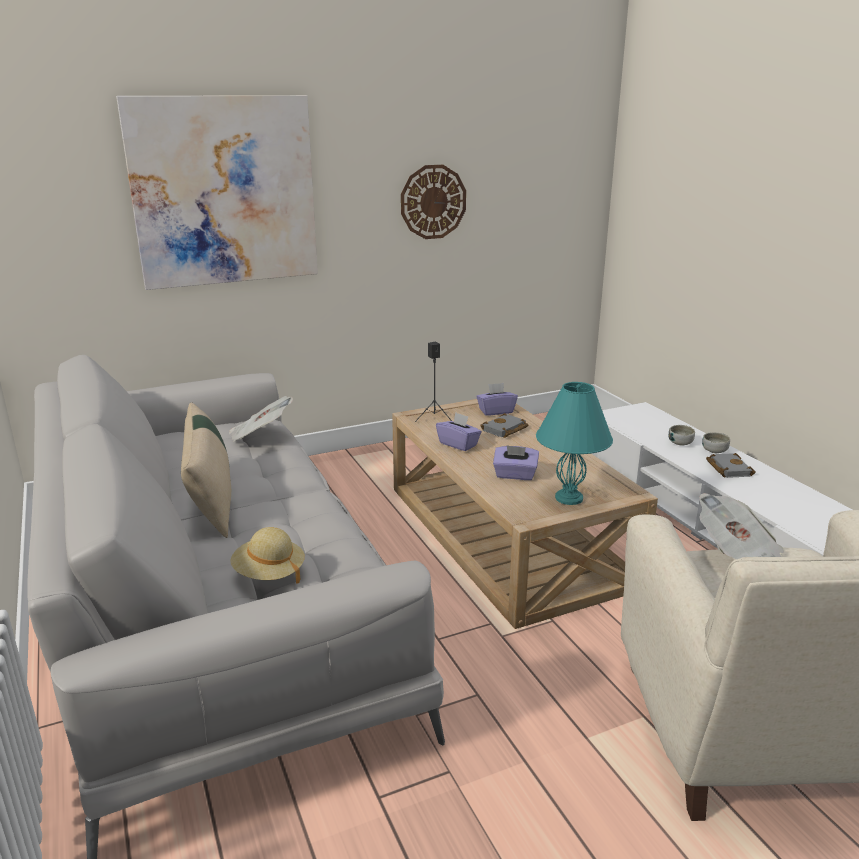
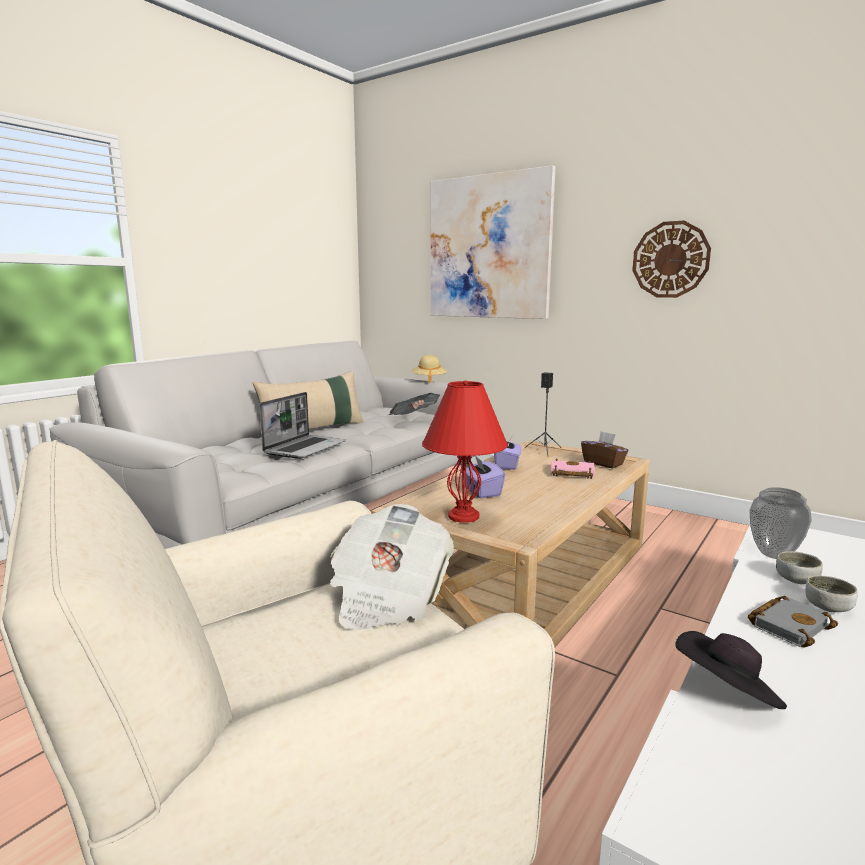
camera: 60 degrees right, 10 degrees down
beige hat [230,527,305,584] -> beige hat moved to [411,355,447,383]
purple tissue box [476,383,518,416] -> brown tissue box [581,431,628,468]
grey book [480,413,528,438] -> pink book [551,459,595,479]
turquoise table lamp [536,382,613,505] -> red table lamp [422,381,508,523]
none -> laptop [259,392,346,459]
none -> black hat [675,631,787,709]
none -> vase [749,487,812,559]

